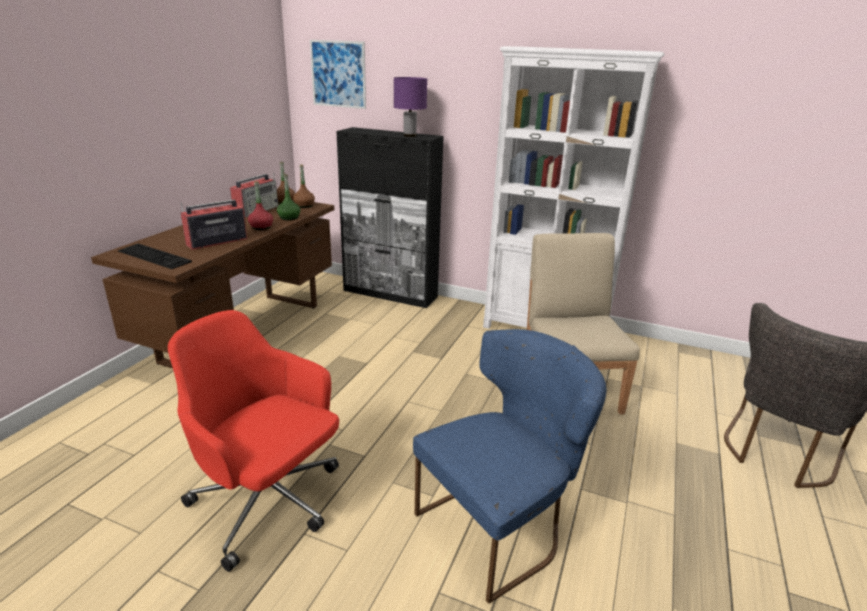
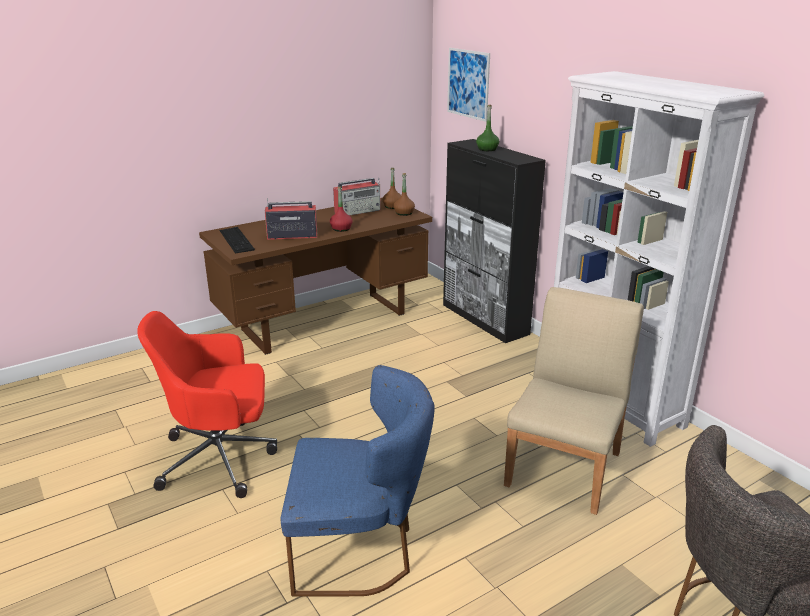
camera: 35 degrees right, 0 degrees up
red office chair [168,310,339,572] -> red office chair turned 75 degrees counterclockwise [137,311,277,498]
green bottle [277,174,301,220] -> green bottle moved to [476,105,499,151]
purple table lamp [394,77,427,137] -> none

